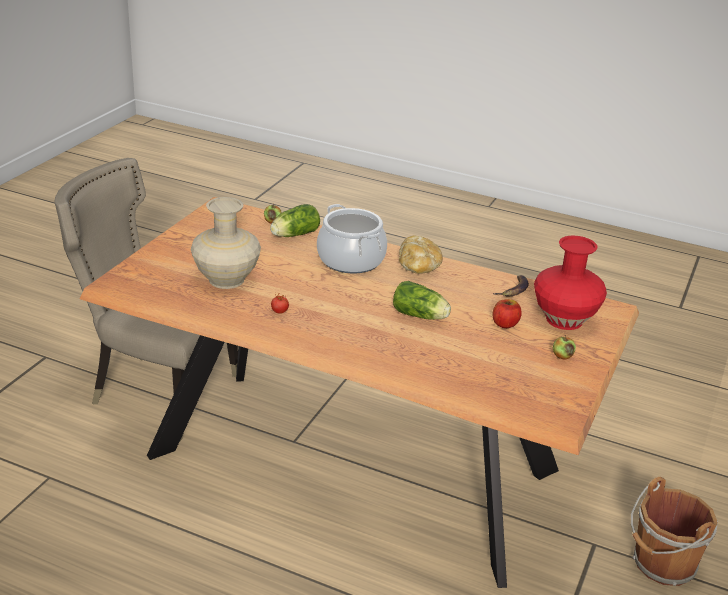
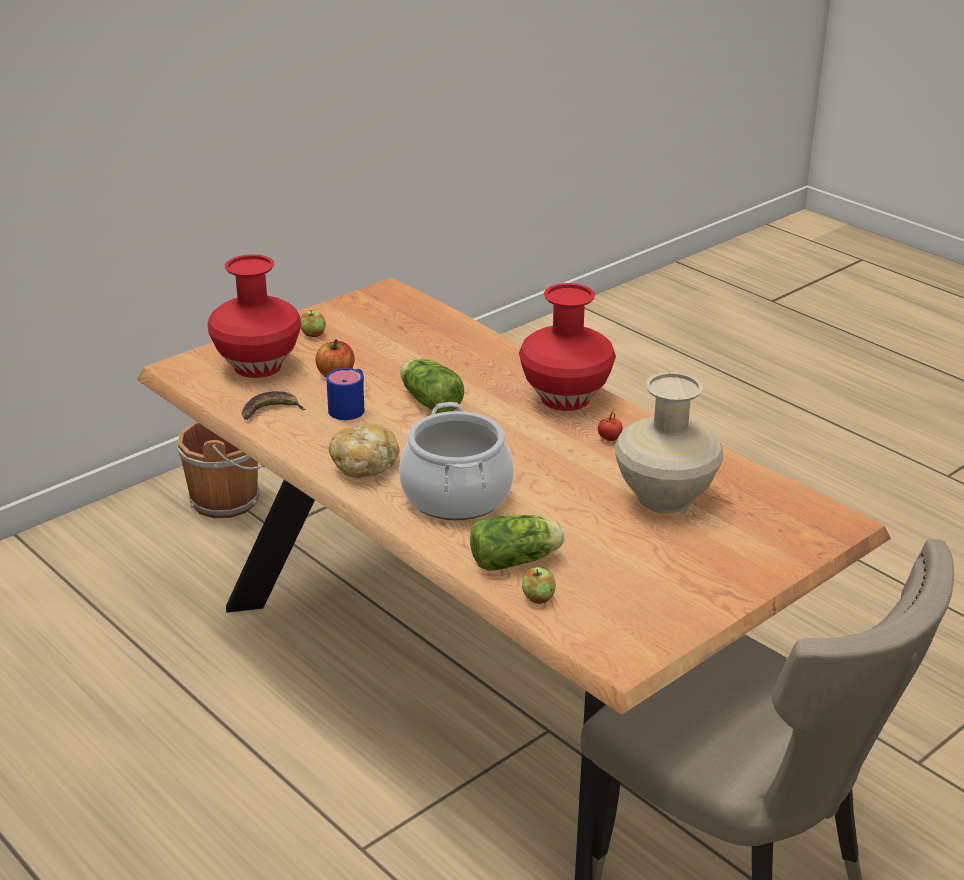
camera: 155 degrees left, 0 degrees up
none -> blue mug [326,368,365,420]
none -> red vase [519,283,616,411]

